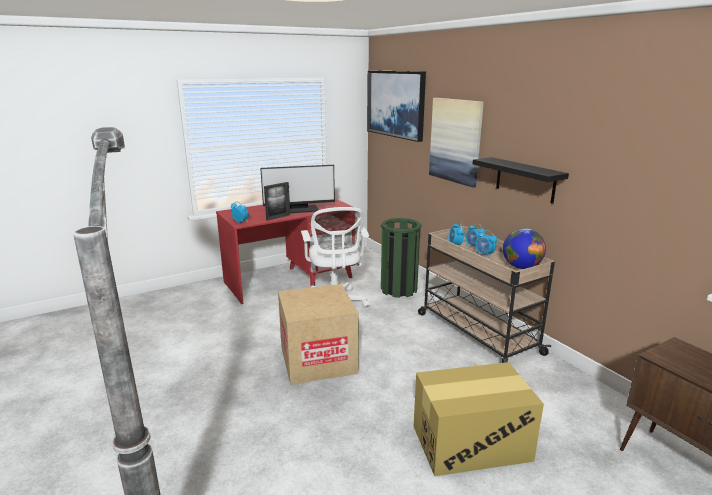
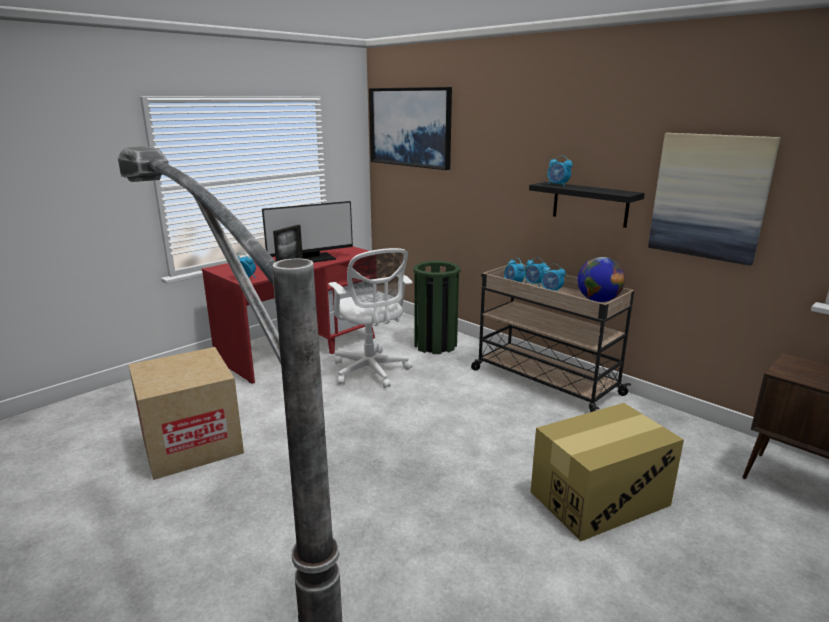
camera: 15 degrees left, 0 degrees up
cardboard box [278,284,359,385] -> cardboard box moved to [128,347,244,480]
picture [429,98,484,188] -> picture moved to [648,133,780,266]
none -> alarm clock [547,155,573,186]

